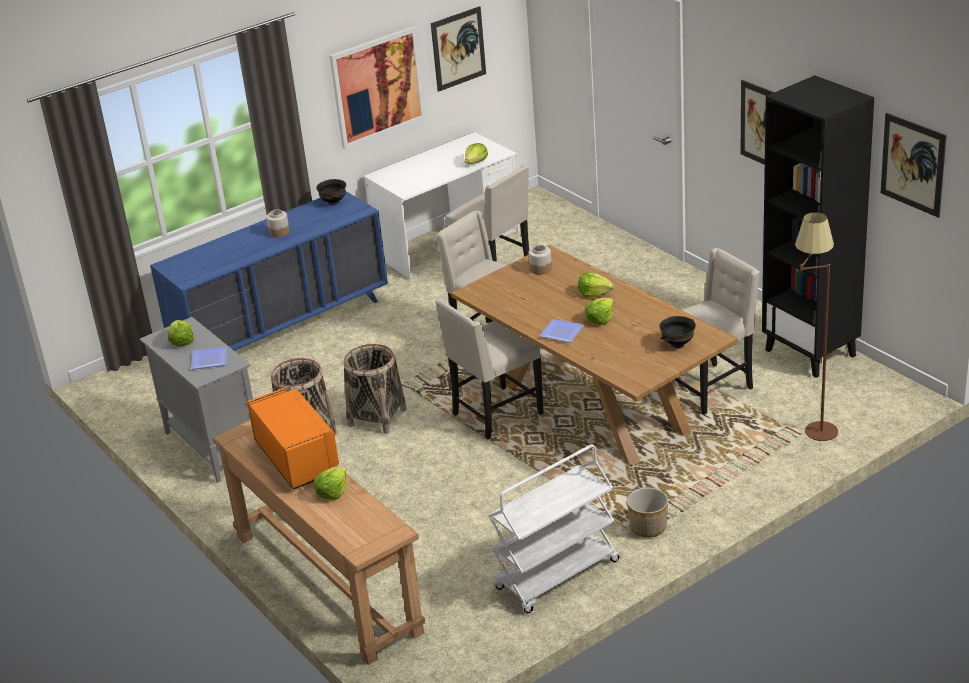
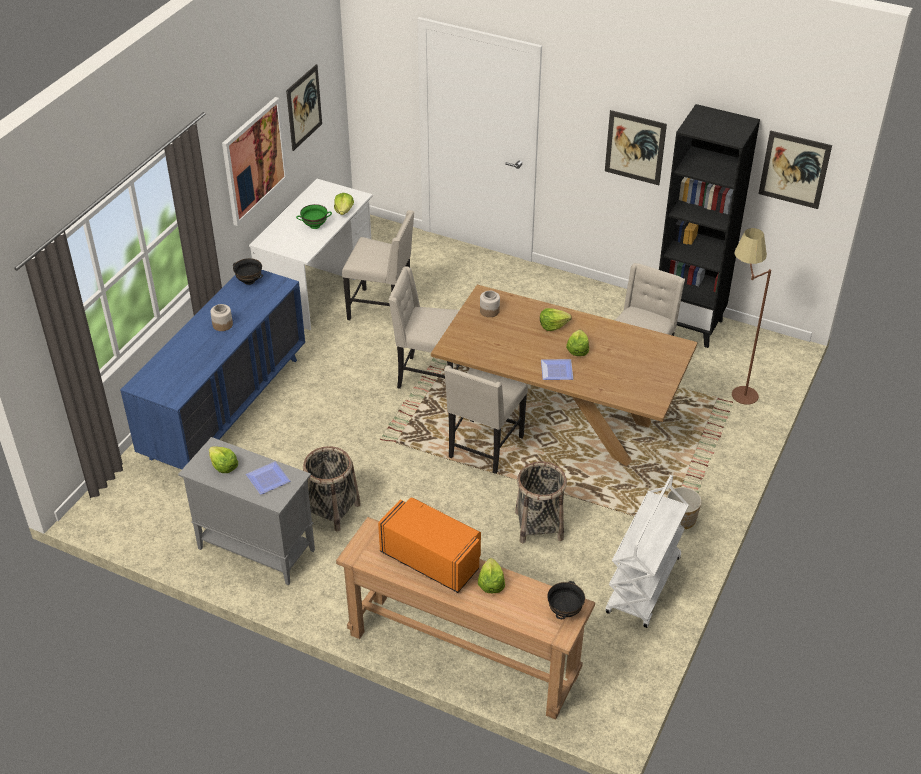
camera: 30 degrees left, 10 degrees up
basket [343,344,407,434] -> basket moved to [515,461,567,543]
black bowl [659,316,696,348] -> black bowl moved to [547,581,585,619]
none -> green bowl [296,204,332,229]

